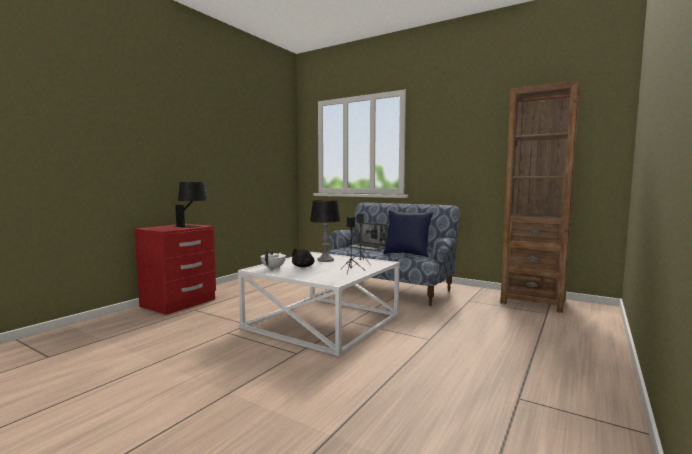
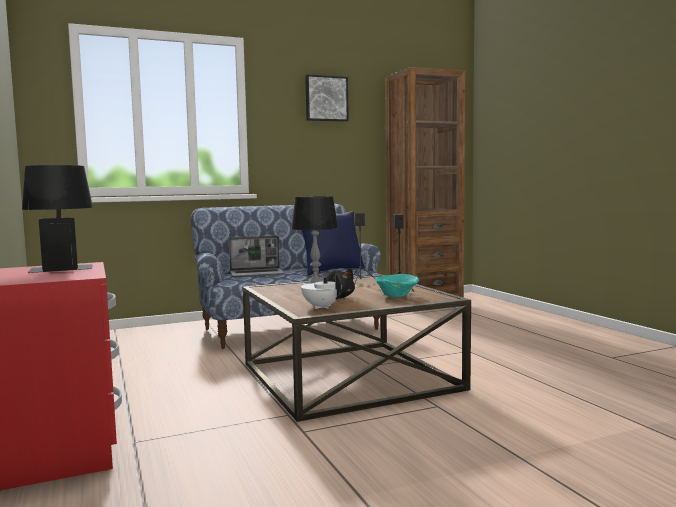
camera: 55 degrees left, 0 degrees up
white coffee table [238,252,400,356] -> brown coffee table [242,275,471,422]
none -> picture [305,74,349,122]
none -> turquoise bowl [375,274,419,297]

